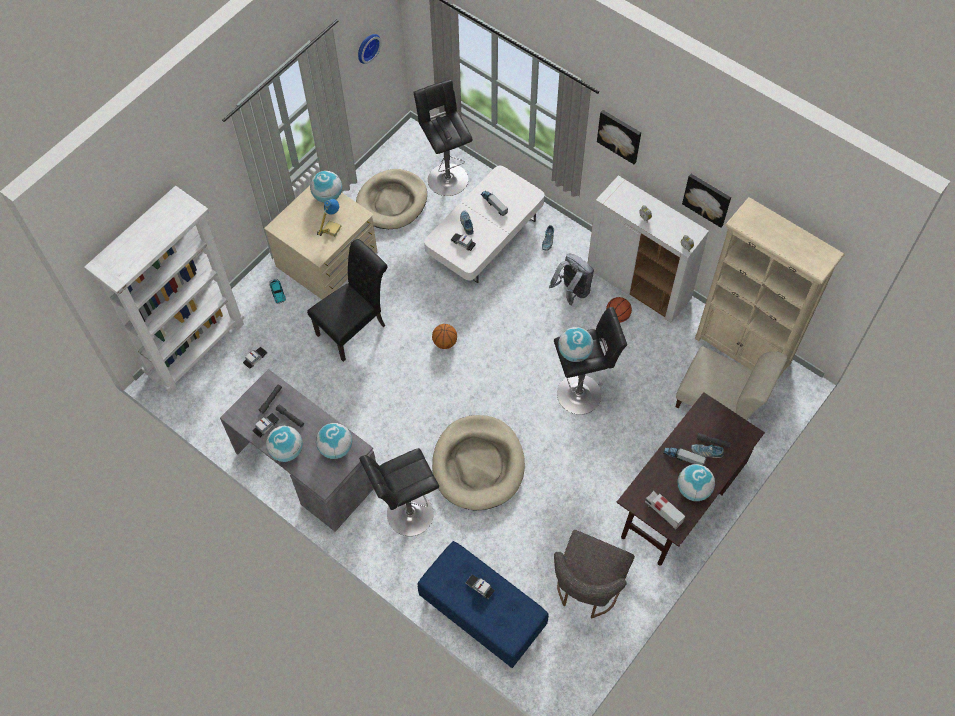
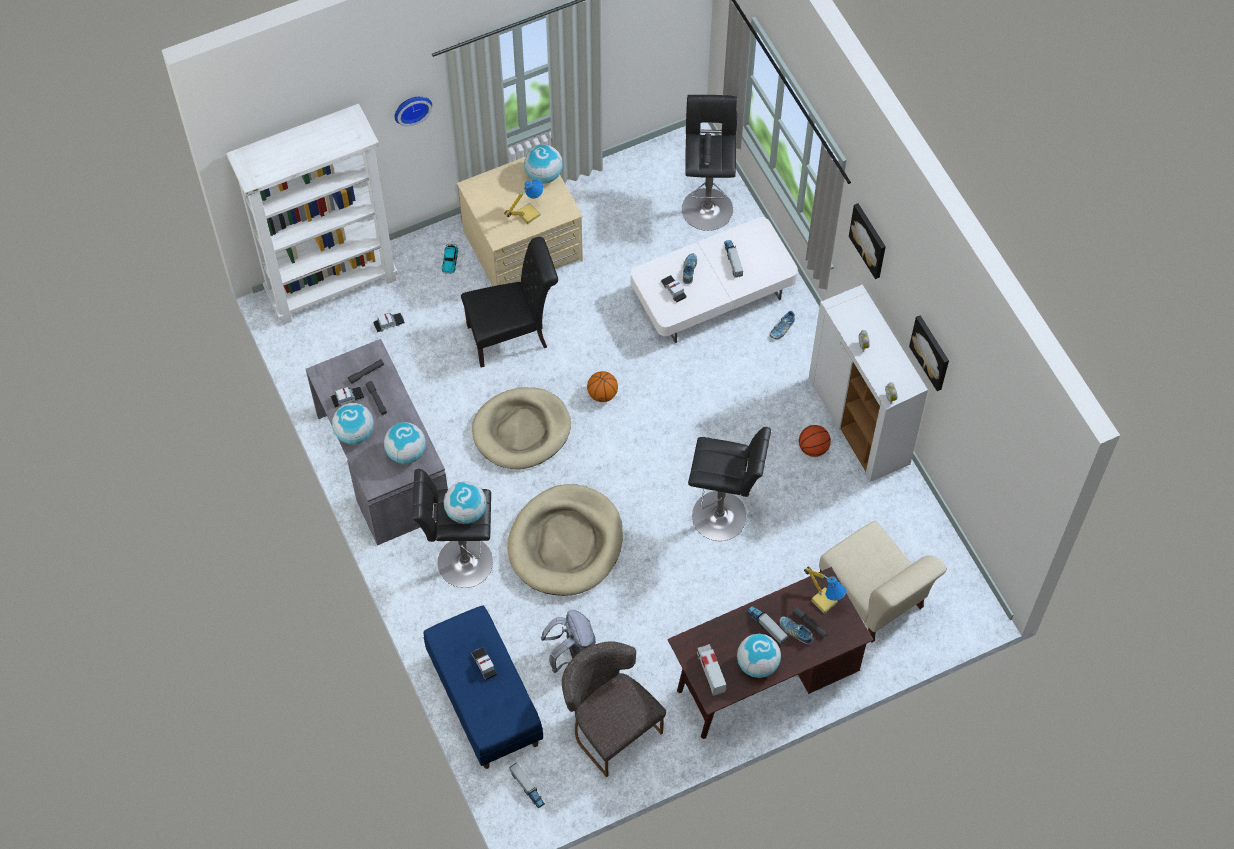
camera: 25 degrees right, 0 degrees up
beige dog bed [356,169,427,229] -> beige dog bed moved to [472,387,571,469]
wall clock [358,34,381,64] -> wall clock moved to [395,97,432,126]
grey backpack [549,254,594,305] -> grey backpack moved to [541,610,596,673]
grey chair [554,530,635,618] -> grey chair turned 90 degrees clockwise [562,641,666,777]
globe [558,327,593,362] -> globe moved to [444,481,487,524]
beige bookcase [695,197,844,377] -> none
none -> toy truck [509,762,545,809]
none -> table lamp [804,567,847,614]

